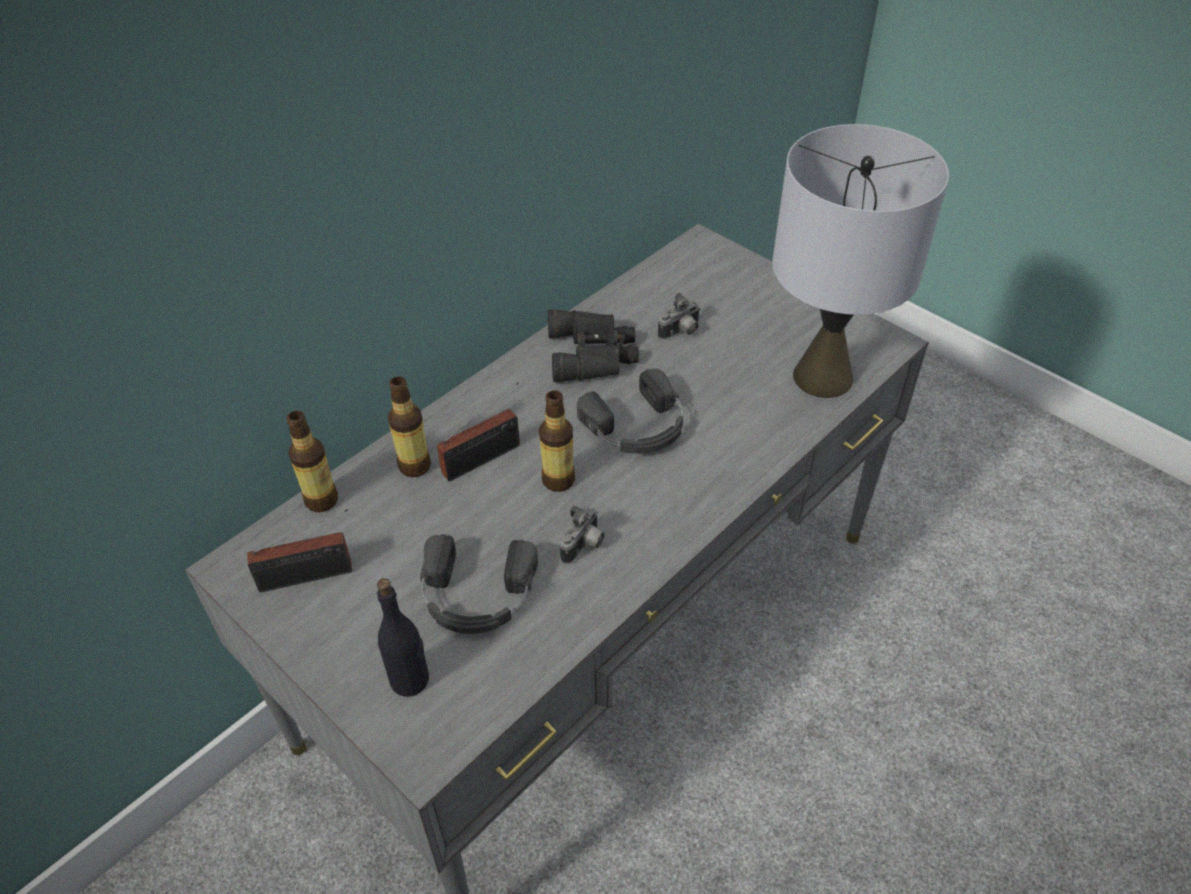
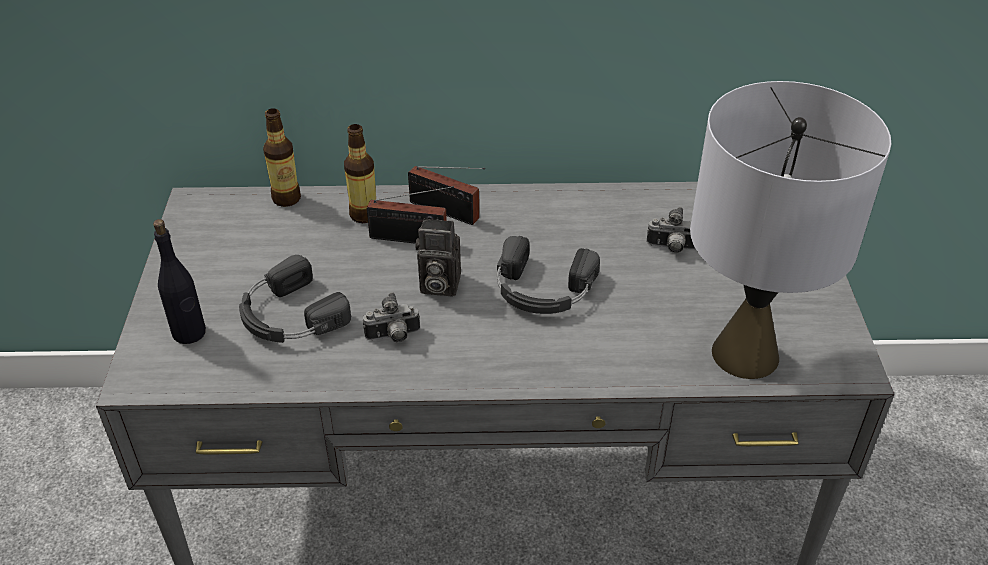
camera: 45 degrees right, 5 degrees down
radio [247,509,352,592] -> radio moved to [408,166,485,225]
bottle [539,390,575,492] -> camera [416,218,461,297]
black binoculars [548,309,639,382] -> none

